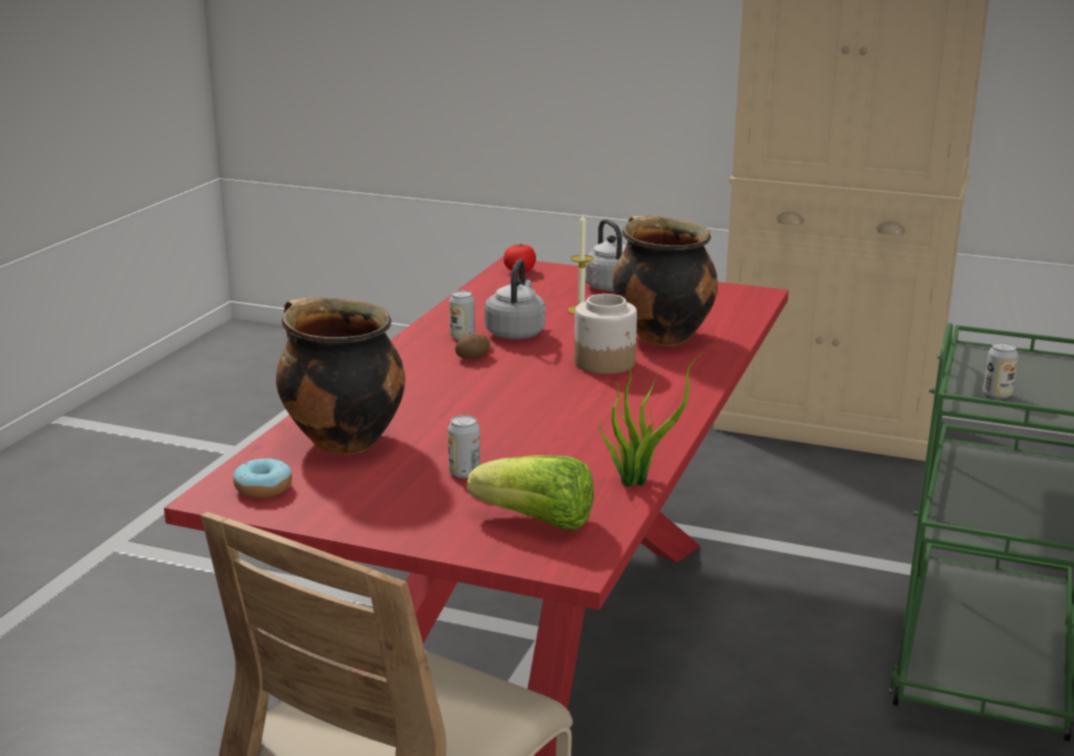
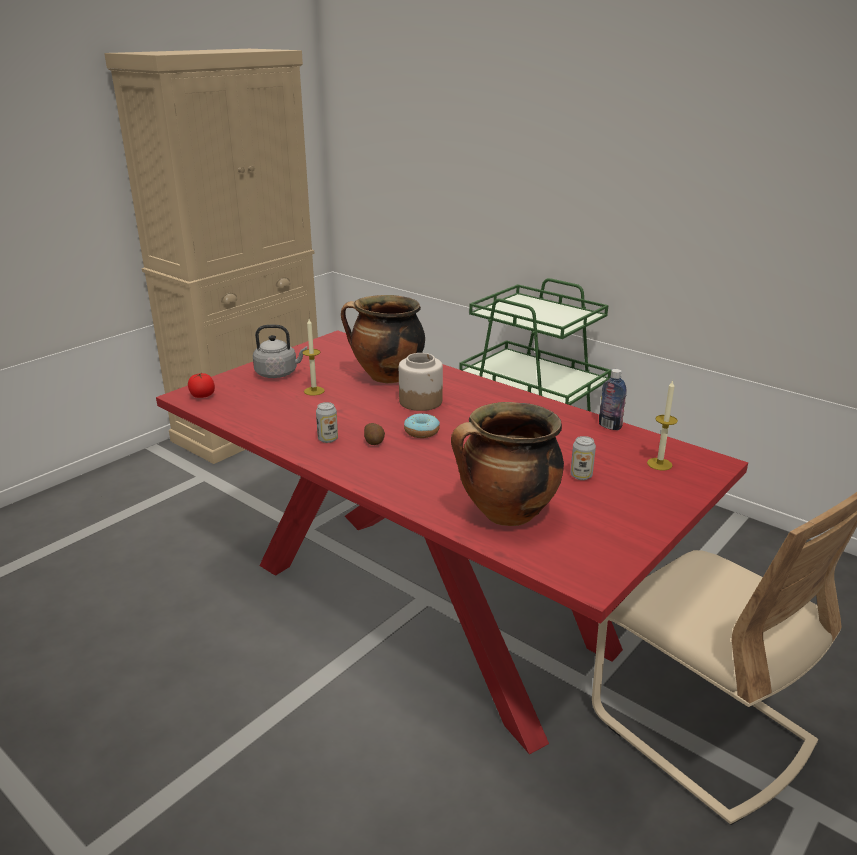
camera: 70 degrees left, 5 degrees up
donut [233,457,292,498] -> donut moved to [404,413,440,438]
lettuce [467,455,594,530] -> candle [647,380,678,471]
grey kettle [485,260,546,339] -> none
potted plant [599,352,703,487] -> bottle [599,369,627,430]
can [983,342,1018,399] -> none

